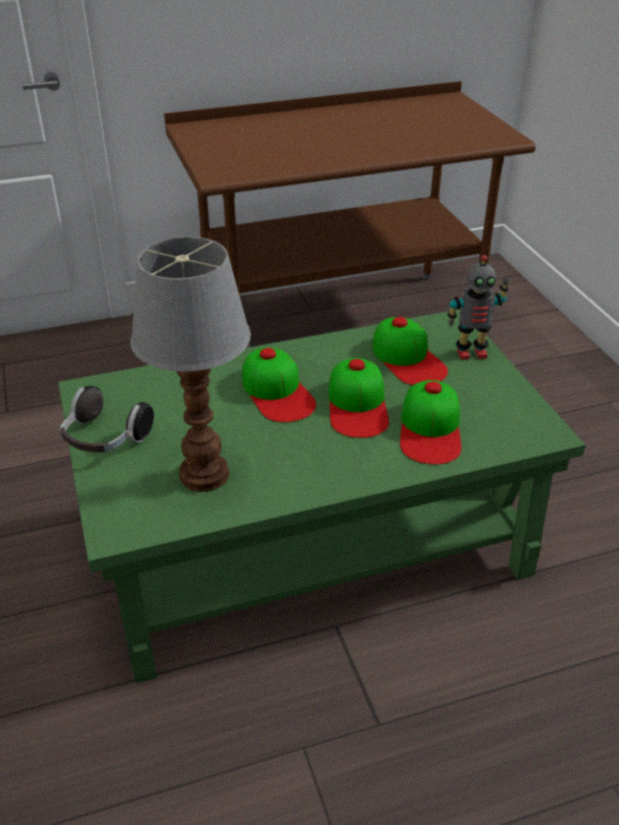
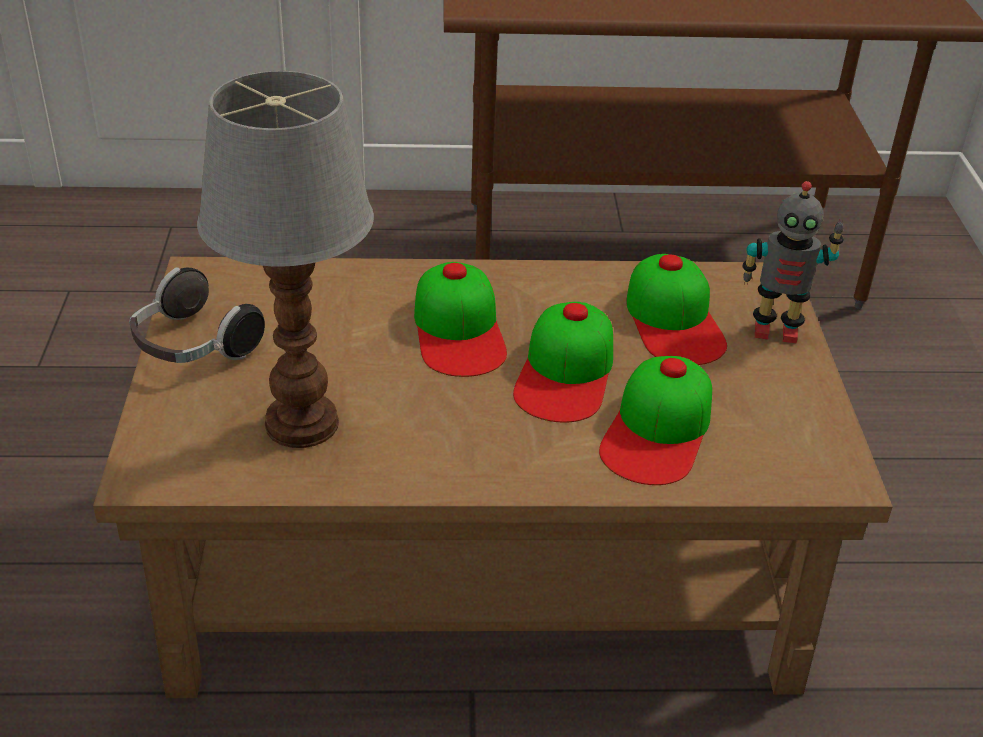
camera: 15 degrees right, 0 degrees up
green coffee table [58,309,586,684] -> brown coffee table [93,257,893,698]

